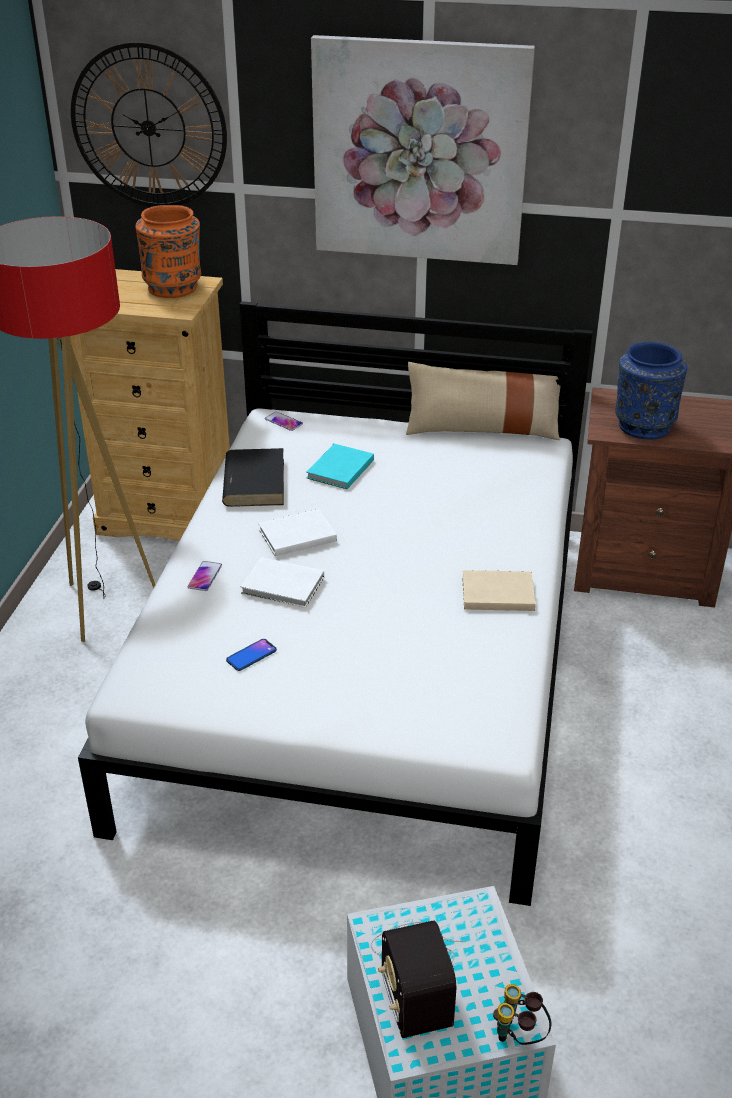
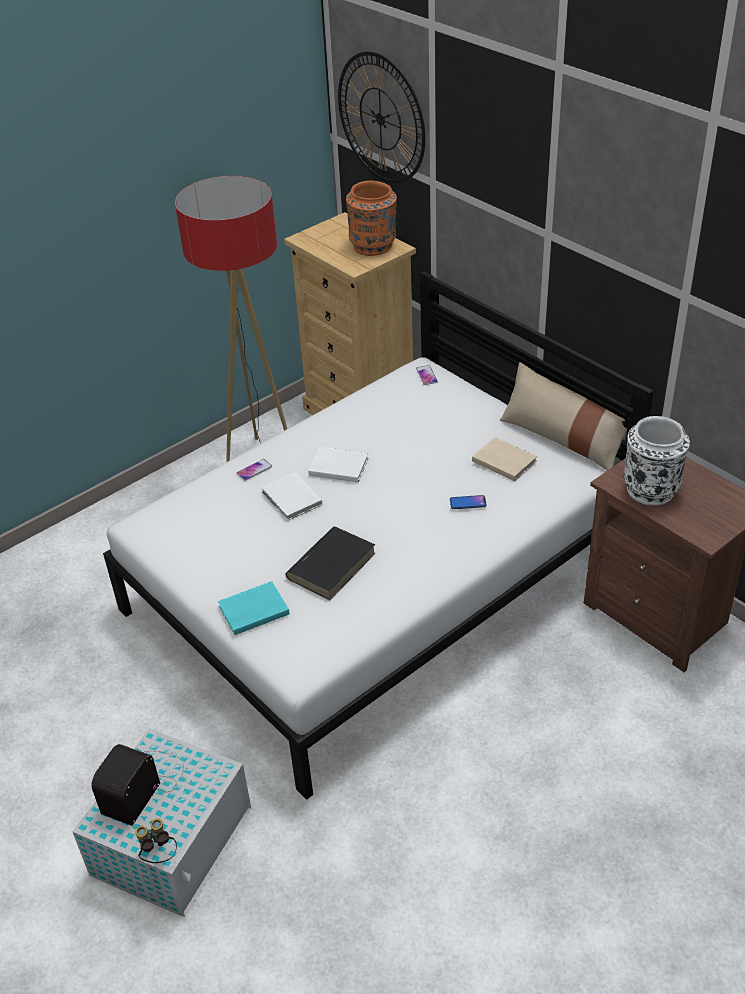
camera: 40 degrees right, 5 degrees up
black book [222,448,284,507] -> black book moved to [285,527,376,600]
phone [226,639,277,671] -> phone moved to [450,495,487,509]
turquoise book [306,444,374,489] -> turquoise book moved to [218,581,289,635]
picture [311,35,535,265] -> none
beige book [462,570,536,611] -> beige book moved to [472,437,537,481]
blue vase [615,342,687,439] -> white vase [624,416,690,506]

